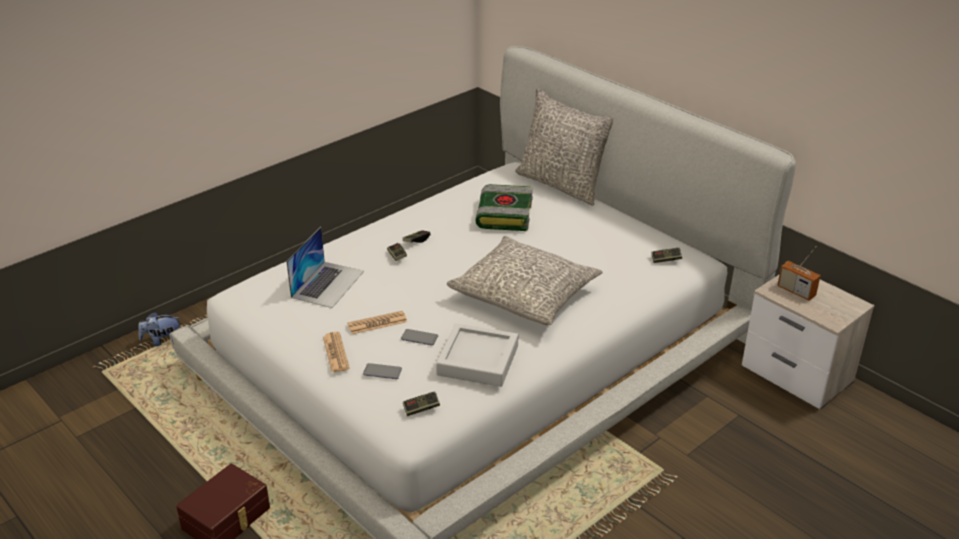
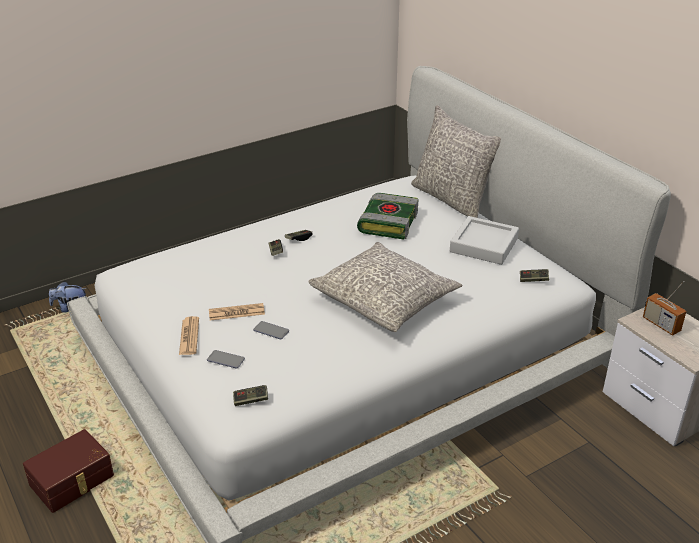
camera: 10 degrees right, 0 degrees up
laptop [286,227,364,308] -> none
grey tray [436,323,518,387] -> grey tray moved to [450,216,519,265]

